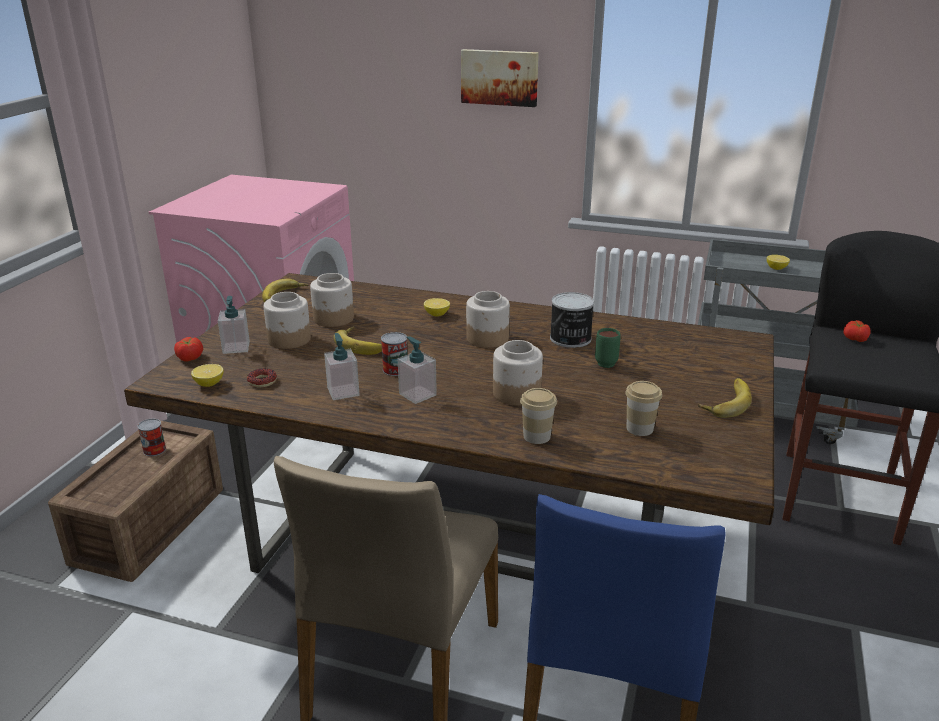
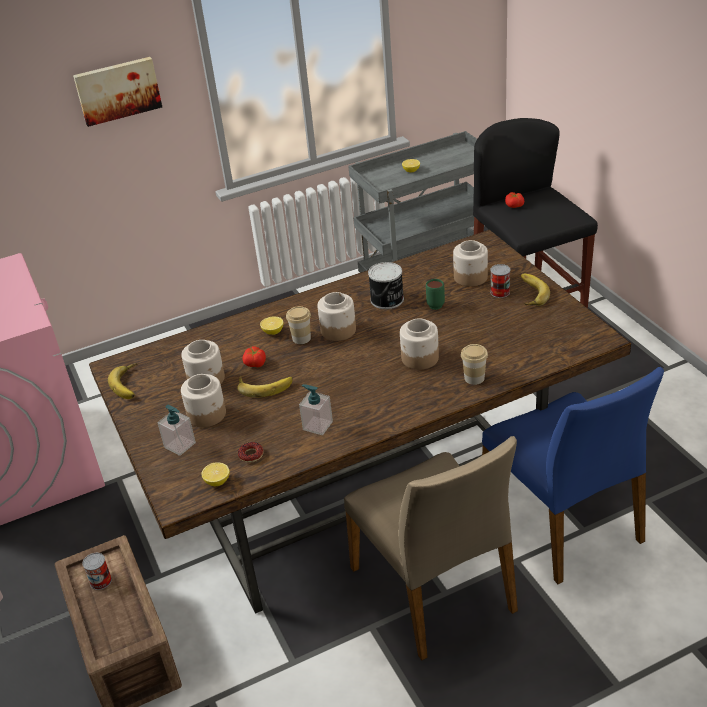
camera: 40 degrees left, 10 degrees up
tomato [174,337,203,361] -> tomato moved to [242,346,266,367]
can [381,332,408,376] -> can moved to [490,264,510,298]
soap dispenser [398,336,437,404] -> none
cup [625,381,662,436] -> cup moved to [286,306,311,344]
none -> jar [453,240,488,287]

